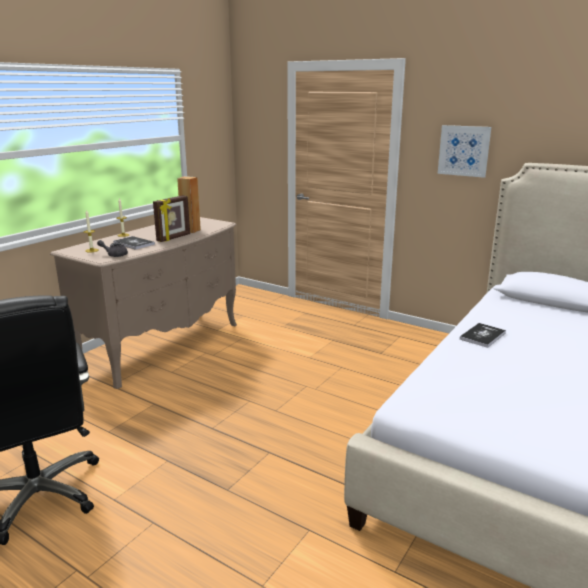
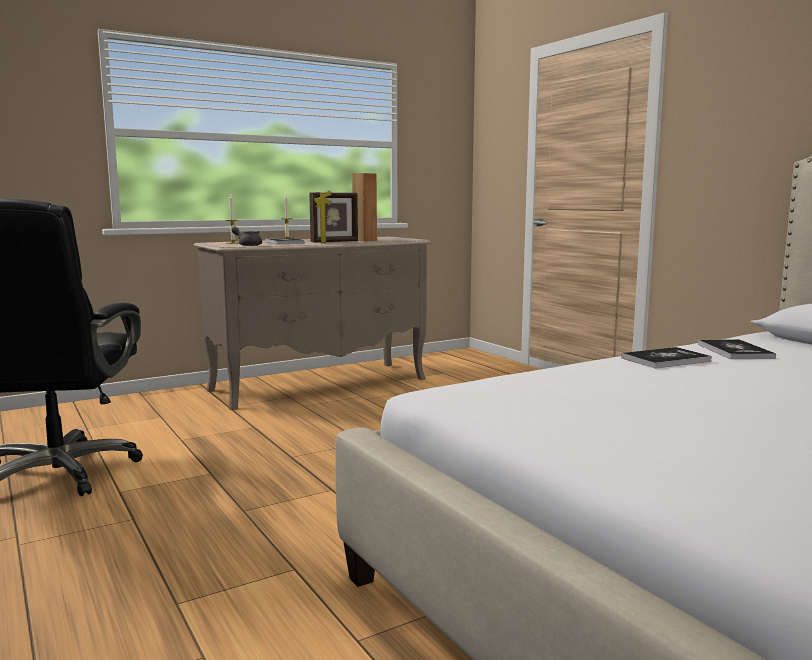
camera: 25 degrees right, 10 degrees down
picture [438,125,491,178] -> none
none -> book [698,339,776,359]

